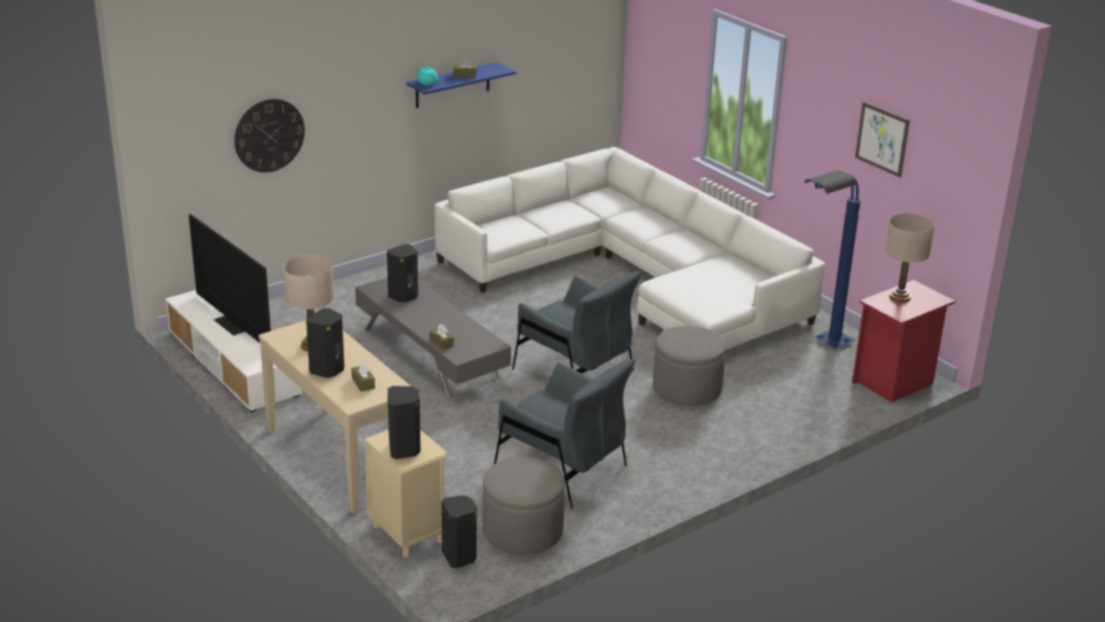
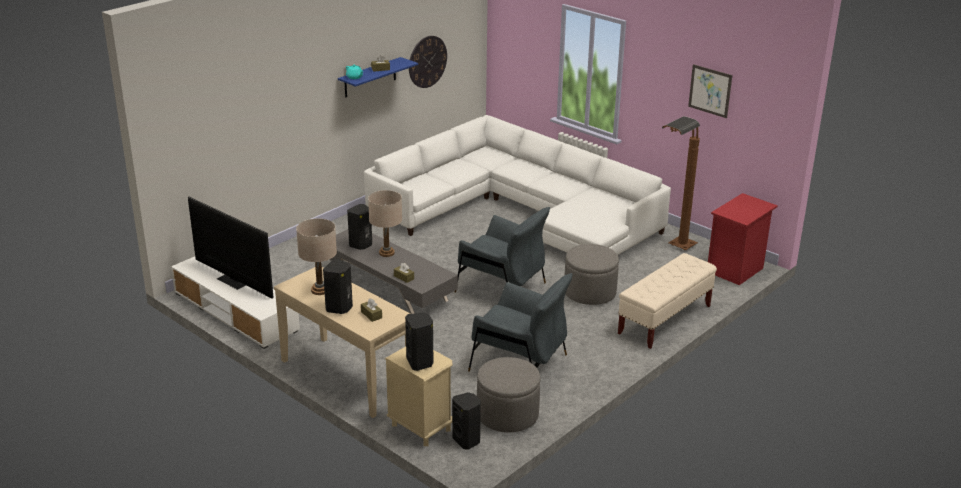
camera: 10 degrees left, 0 degrees up
wall clock [234,99,305,173] -> wall clock moved to [409,36,447,88]
blue floor lamp [804,170,860,349] -> brown floor lamp [662,116,700,250]
beige table lamp [885,213,935,302] -> beige table lamp moved to [368,190,402,257]
none -> beige bench [618,253,717,349]

